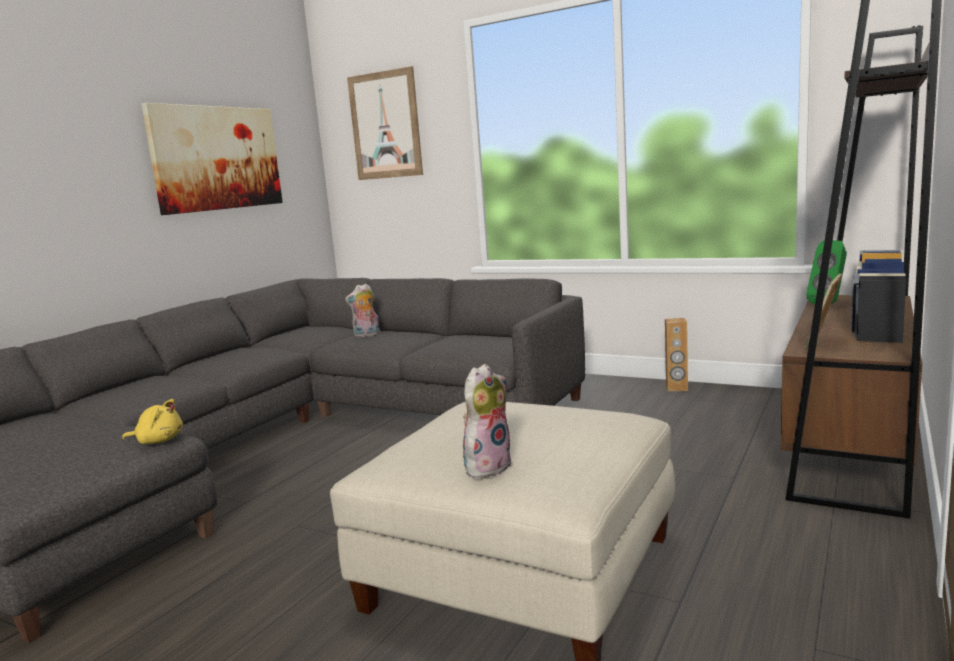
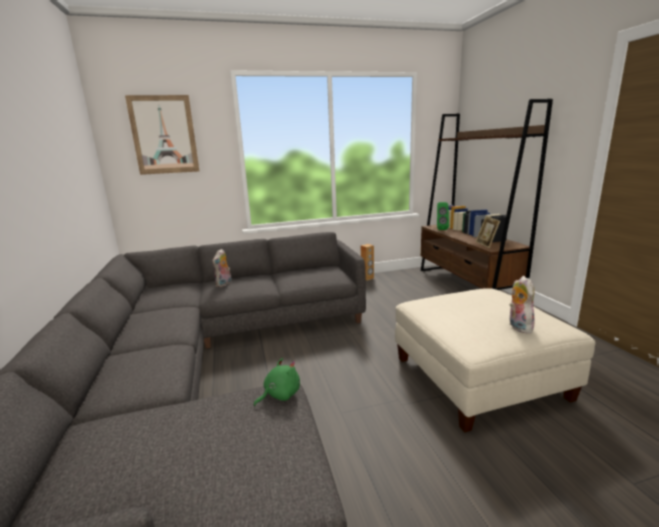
camera: 45 degrees left, 5 degrees up
yellow plush toy [122,399,183,444] -> green plush toy [254,358,300,406]
picture [141,103,283,215] -> none

